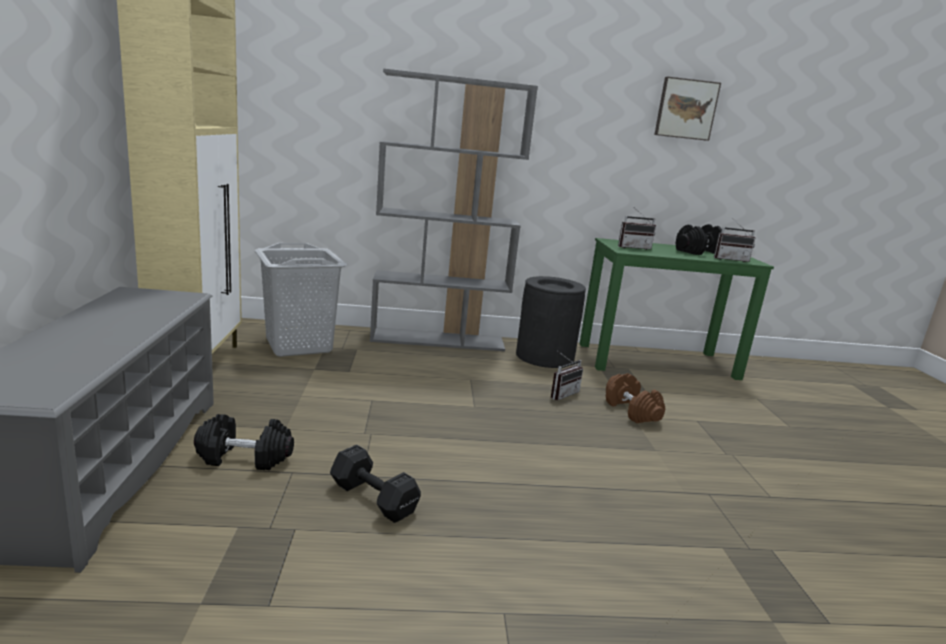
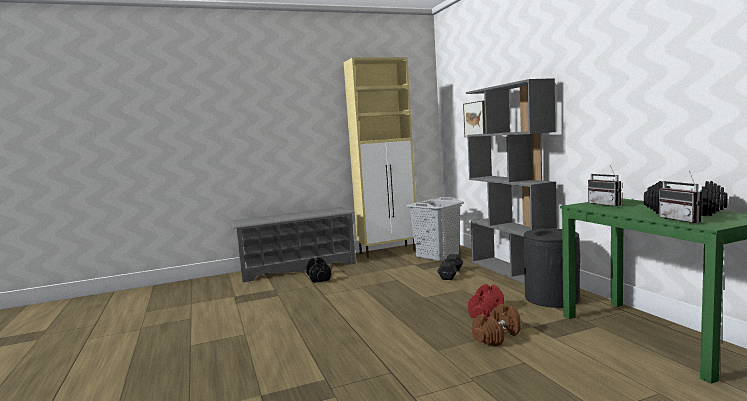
camera: 75 degrees right, 10 degrees down
black dumbbell [330,445,421,523] -> black dumbbell moved to [437,254,464,280]
radio [551,352,583,400] -> red dumbbell [468,284,504,319]
picture [654,77,721,141] -> picture moved to [463,101,486,137]

